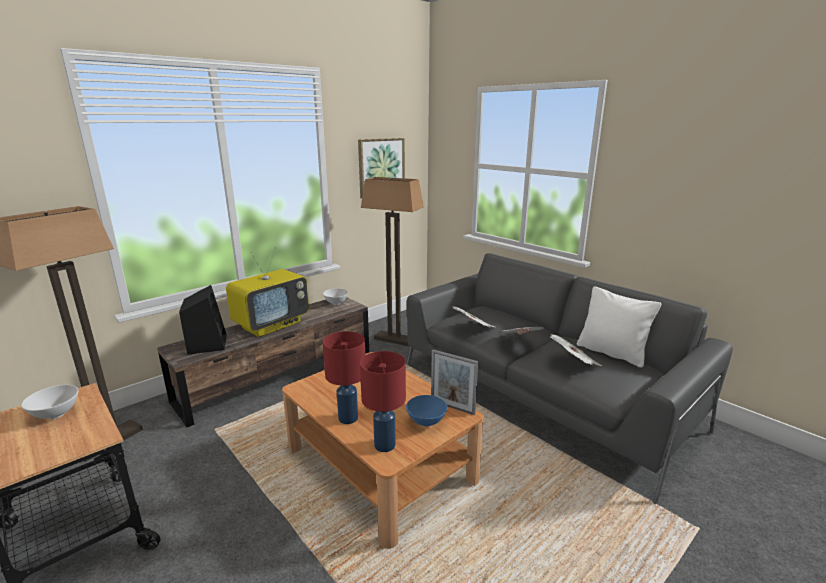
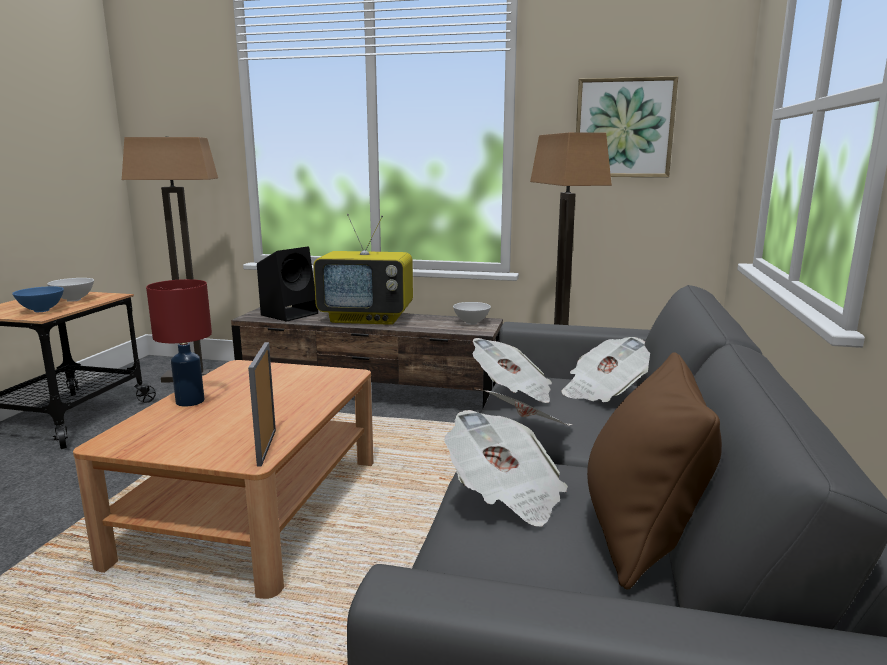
camera: 55 degrees right, 5 degrees down
red table lamp [360,351,406,452] -> none
blue bowl [406,395,447,426] -> blue bowl moved to [12,287,64,312]
white pillow [577,286,661,368] -> brown pillow [587,352,722,590]
none -> newspaper [561,337,650,402]

